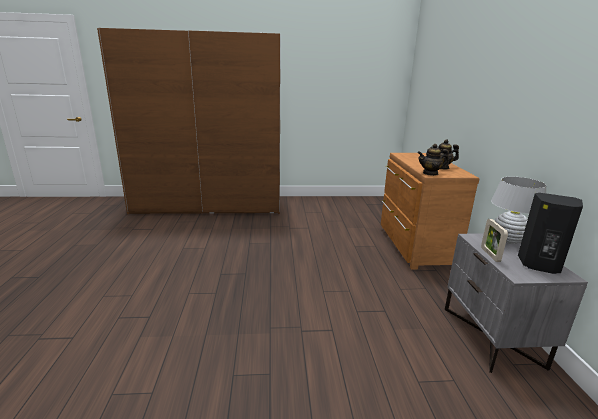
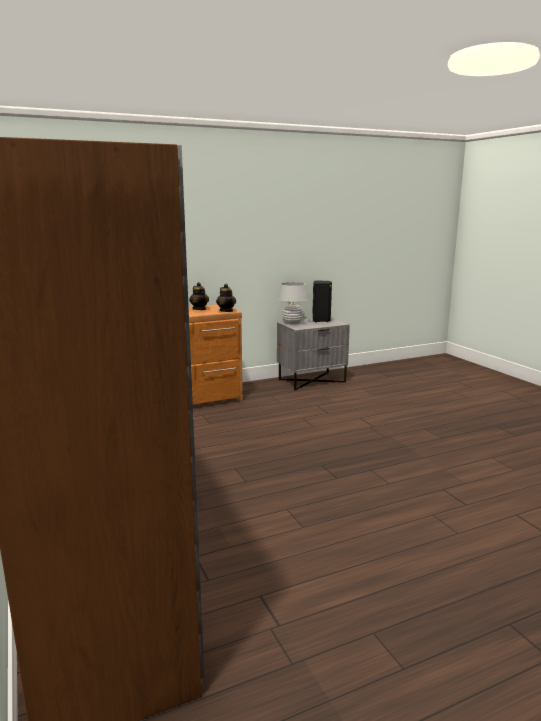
camera: 110 degrees left, 5 degrees down
picture frame [481,219,508,262] -> none

